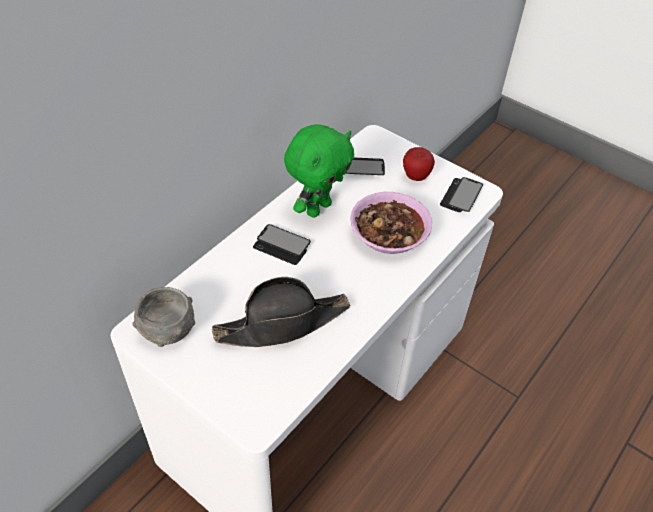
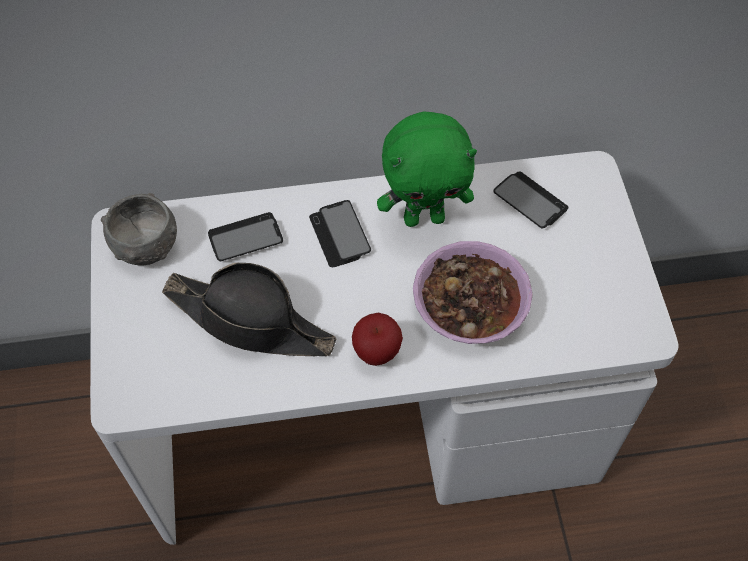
camera: 45 degrees right, 10 degrees up
apple [403,147,435,181] -> apple moved to [352,313,403,366]
phone [440,177,483,212] -> phone moved to [208,212,283,261]

